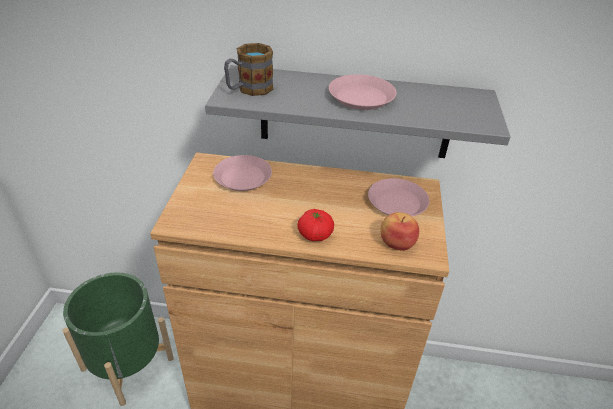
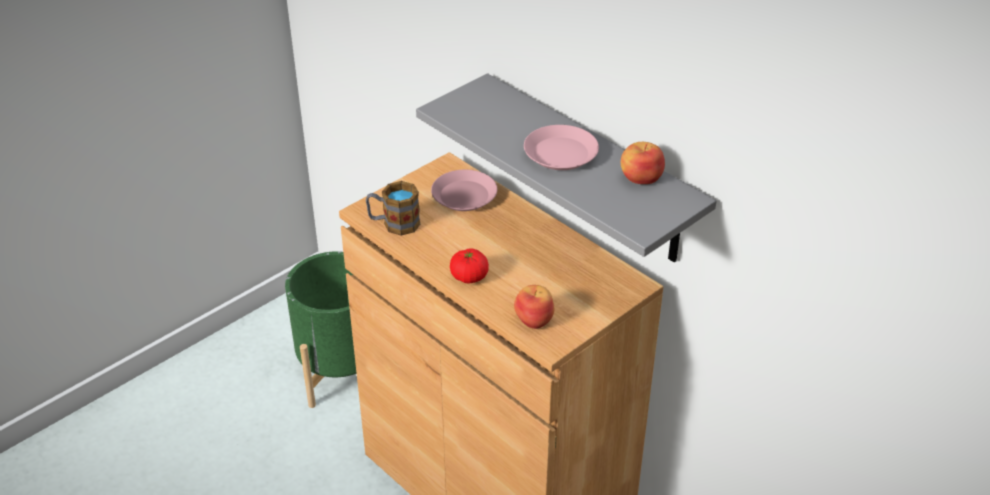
camera: 40 degrees right, 0 degrees up
mug [224,43,273,96] -> mug moved to [366,181,420,236]
pink plate [368,178,429,216] -> none
none -> apple [621,142,665,184]

